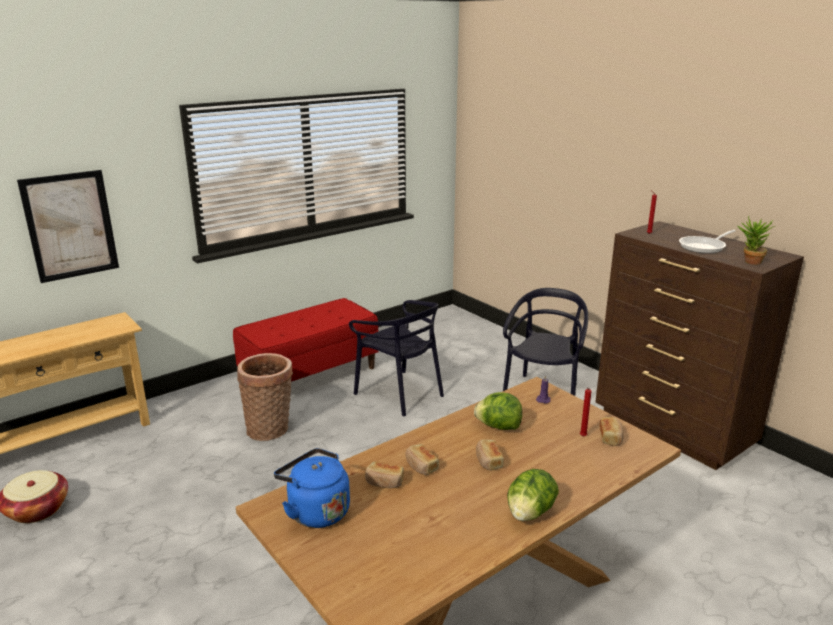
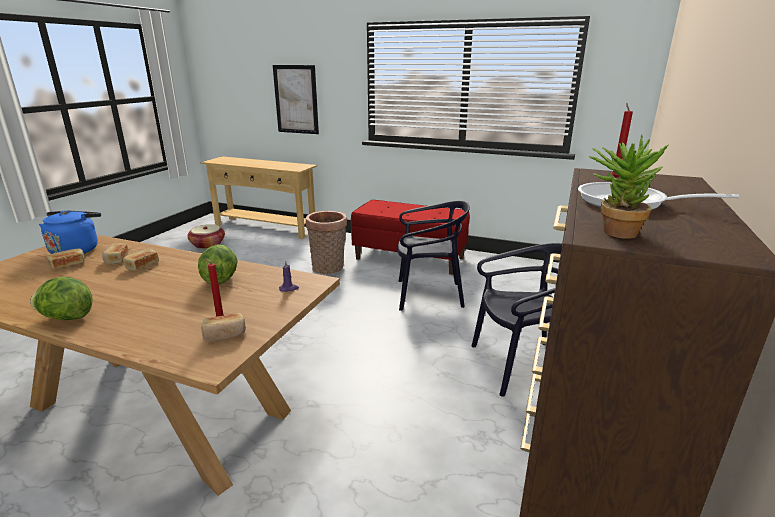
camera: 60 degrees right, 0 degrees up
black chair [349,300,444,416] -> black chair turned 105 degrees counterclockwise [398,201,470,311]
bread [476,439,504,471] -> bread moved to [47,249,85,269]

